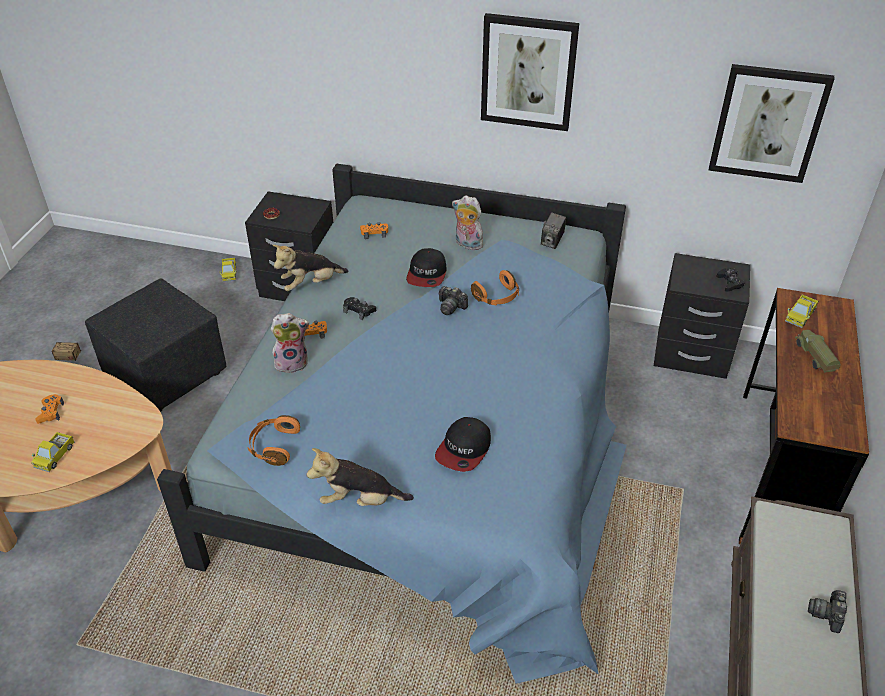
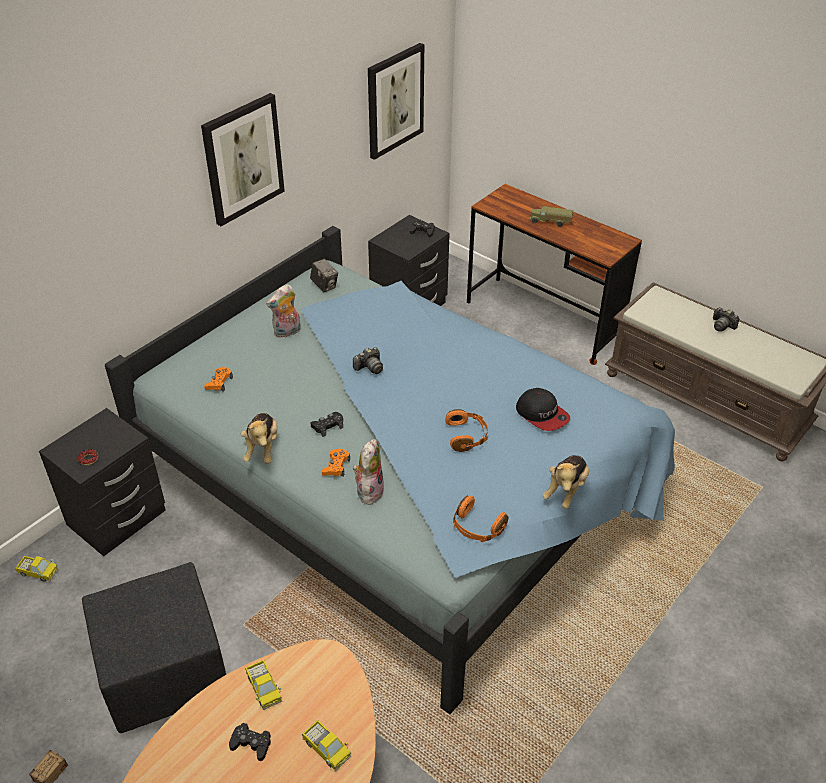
camera: 65 degrees left, 0 degrees up
orange game controller [35,394,64,424] -> black game controller [229,723,271,761]
cap [406,248,446,287] -> none
orange headphones [471,270,519,305] -> orange headphones moved to [445,409,488,452]
toy truck [785,295,819,328] -> toy truck moved to [245,660,282,710]

